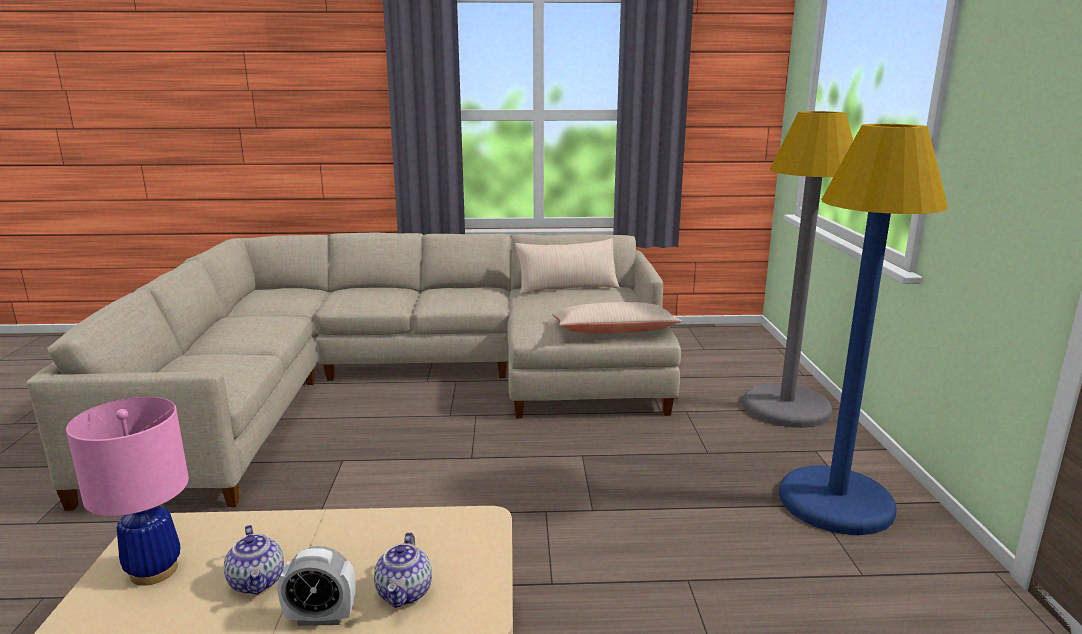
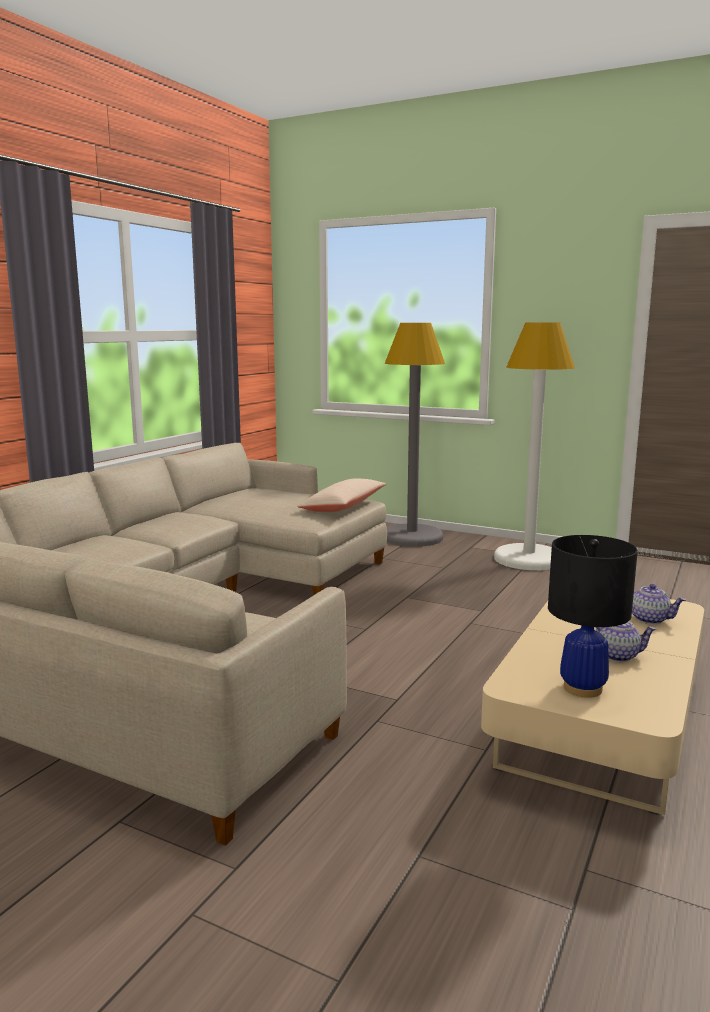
camera: 60 degrees left, 5 degrees down
pink table lamp [66,397,189,586] -> black table lamp [548,535,638,698]
alarm clock [278,546,356,626] -> none
beige pillow [515,238,619,294] -> none
blue floor lamp [779,124,948,535] -> white floor lamp [494,323,575,570]

